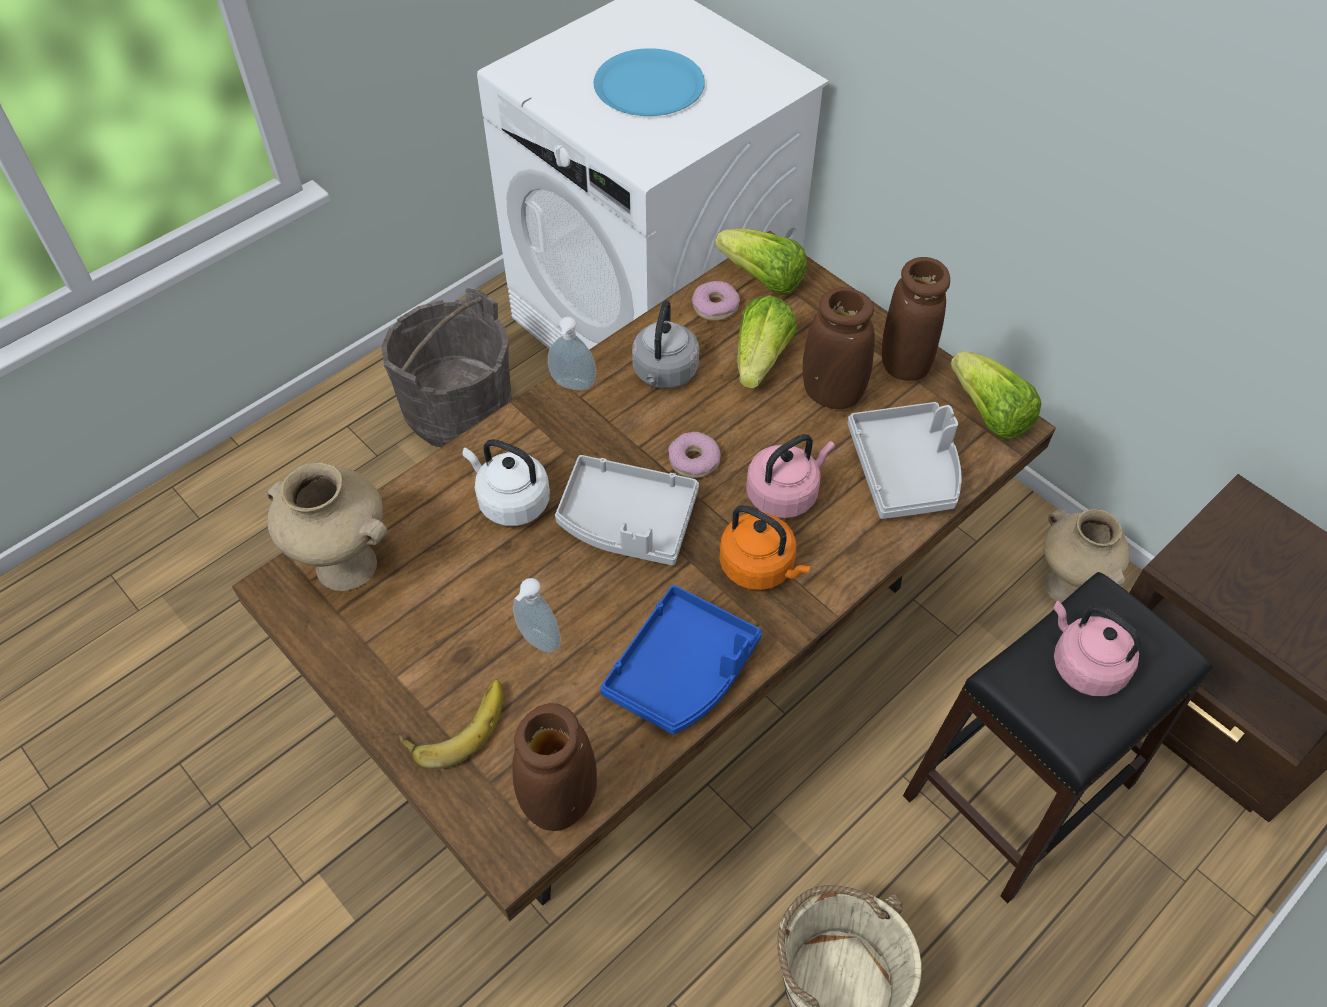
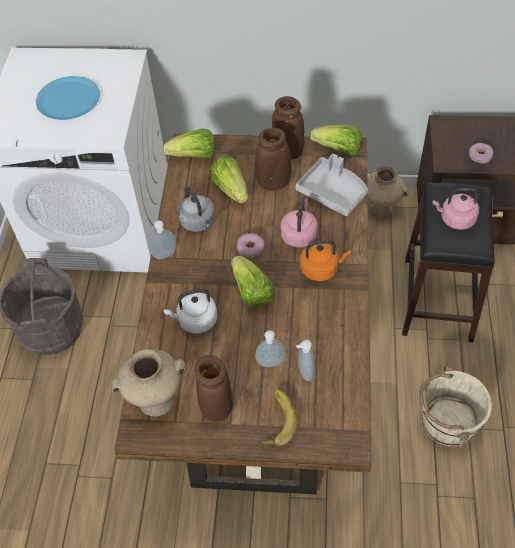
camera: 40 degrees left, 0 degrees up
brown vase [512,703,597,831] -> brown vase moved to [195,355,233,422]
grey tray [555,455,699,566] -> lettuce [231,256,275,307]
blue tray [600,585,762,735] -> none
donut [692,281,740,321] -> donut moved to [469,143,494,164]
none -> soap dispenser [296,340,314,381]

